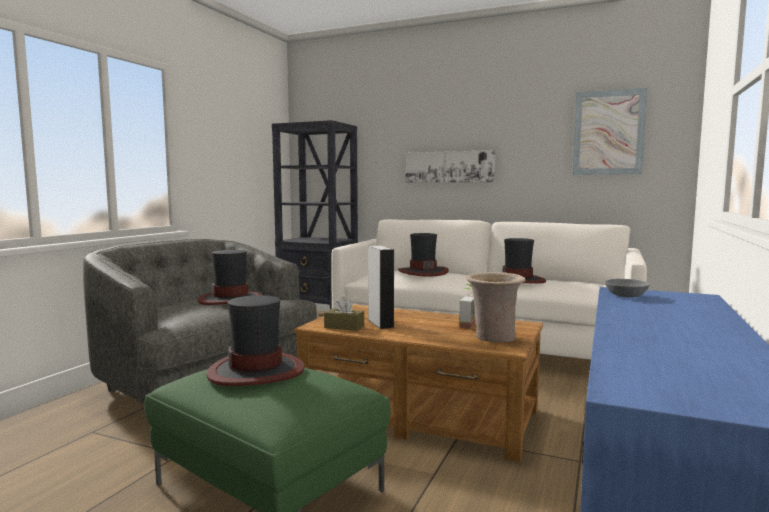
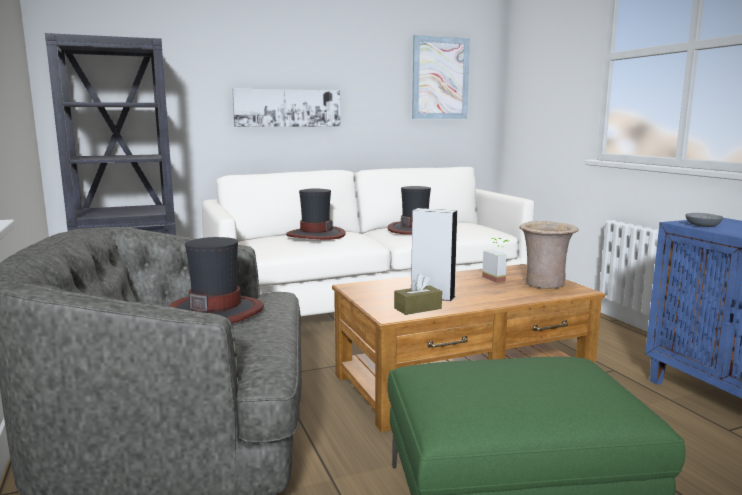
camera: 45 degrees left, 5 degrees up
hat [206,295,305,386] -> none

